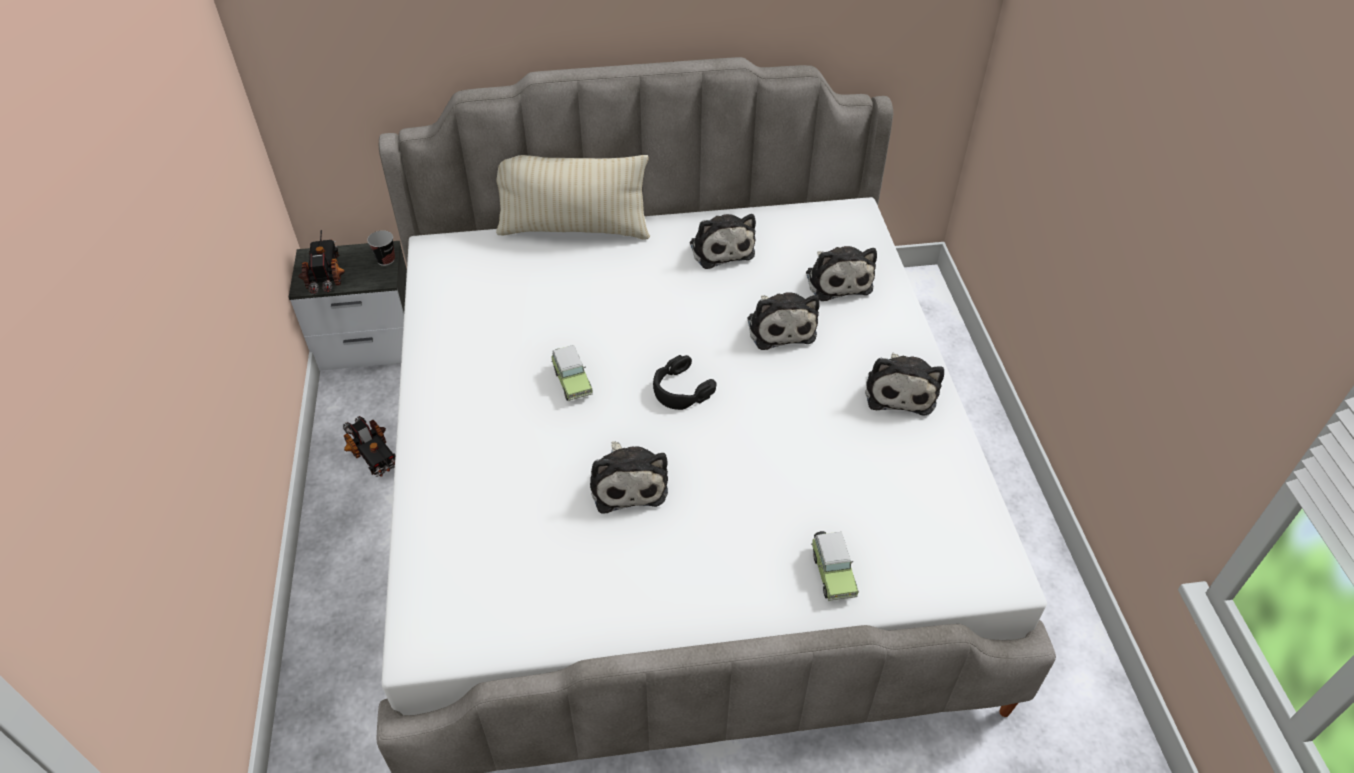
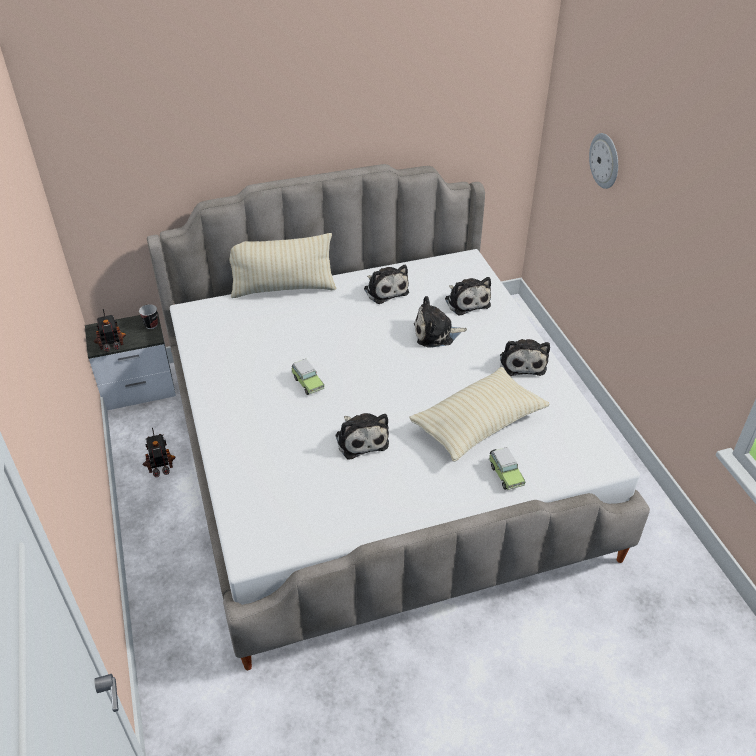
camera: 10 degrees left, 5 degrees down
toy truck [343,416,395,477] -> toy truck turned 150 degrees counterclockwise [143,428,176,477]
black headphones [653,355,717,410] -> none
plush toy [748,292,820,350] -> plush toy turned 105 degrees clockwise [414,296,467,348]
none -> beige pillow [409,367,549,462]
none -> wall clock [589,133,618,189]

